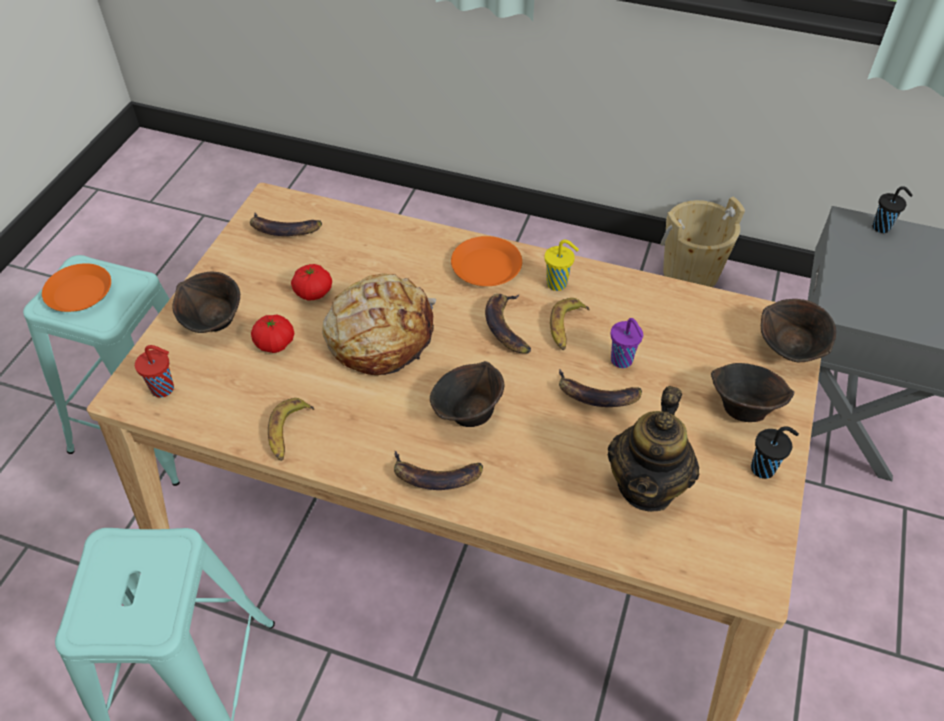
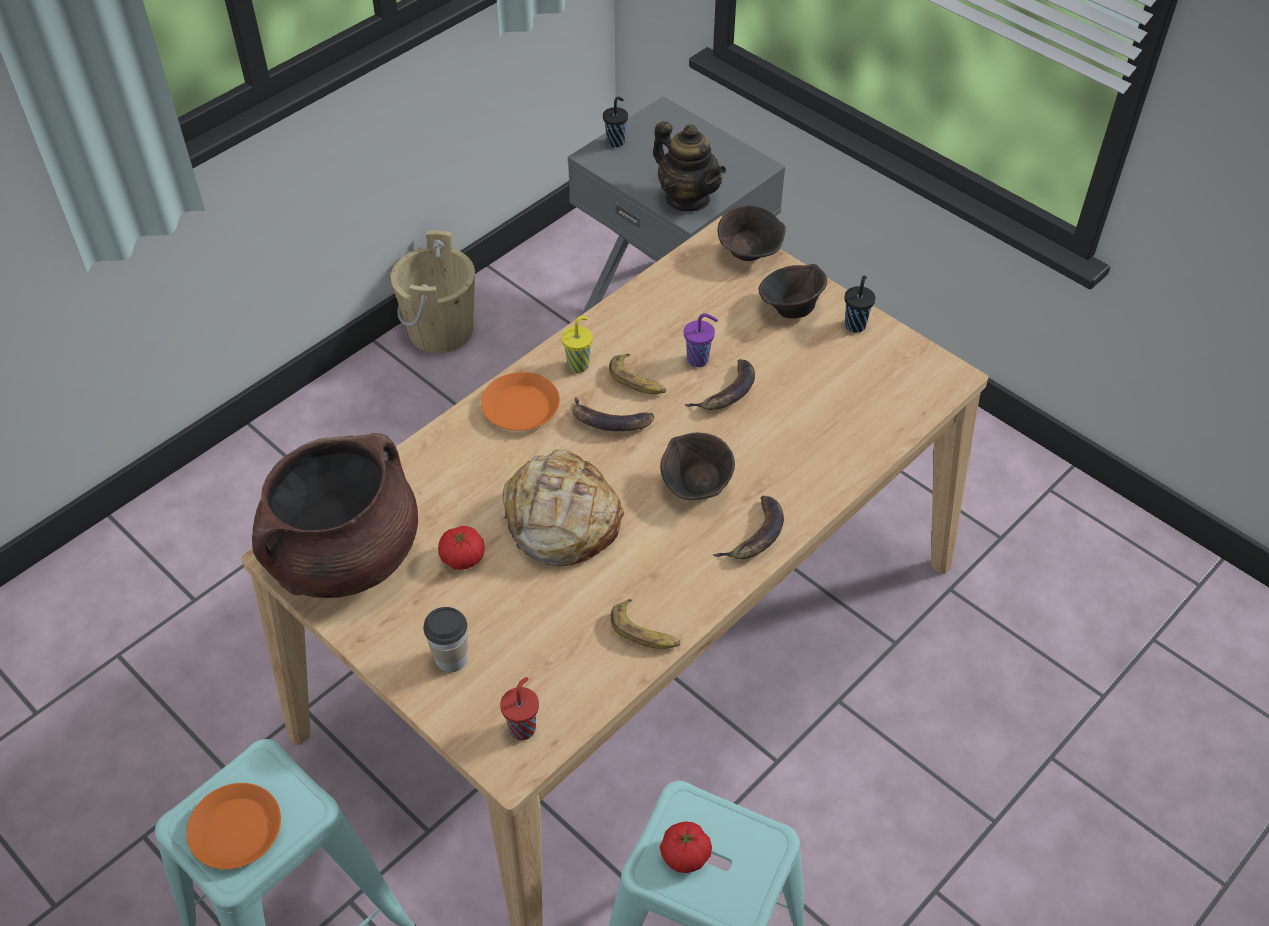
camera: 65 degrees left, 0 degrees up
brown bowl [172,272,240,333] -> cup [424,607,468,672]
banana [250,212,322,236] -> brown cooking pot [252,433,418,598]
tomato [251,315,294,353] -> tomato moved to [660,821,712,873]
teapot [608,386,700,512] -> teapot moved to [653,121,726,212]

